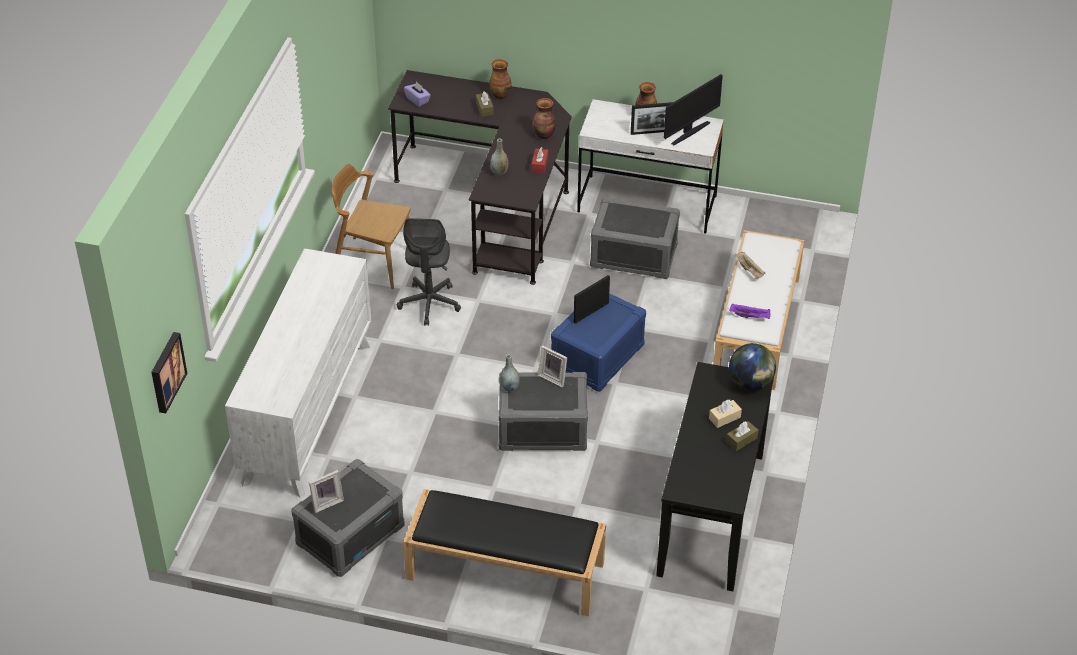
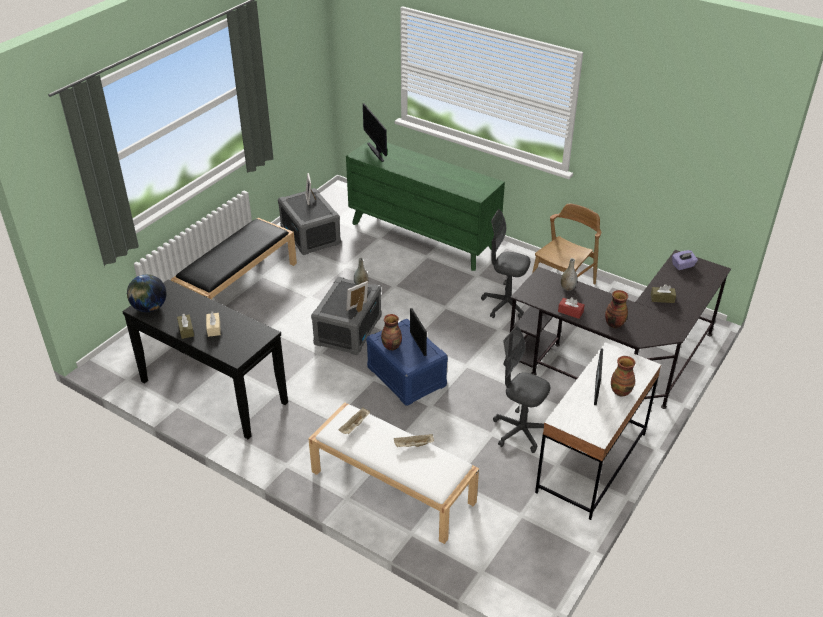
camera: 110 degrees right, 5 degrees down
picture [151,332,187,413] -> none
white dresser [225,248,371,498] -> green dresser [346,139,505,271]
vase [489,59,512,99] -> vase moved to [381,314,402,350]
grey storage box [590,198,680,279] -> grey office chair [493,326,550,453]
monitor [664,74,723,145] -> monitor moved to [363,103,387,162]
globe [729,343,776,390] -> globe moved to [127,274,166,312]
purple tray [730,304,771,319] -> beige tray [339,407,370,435]

